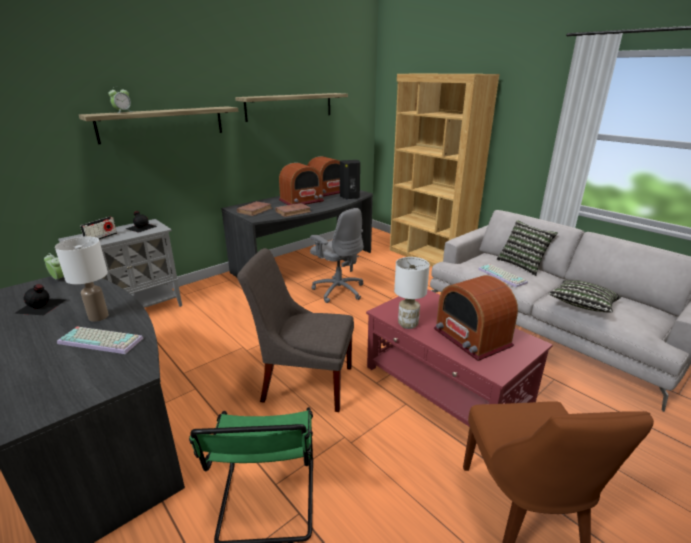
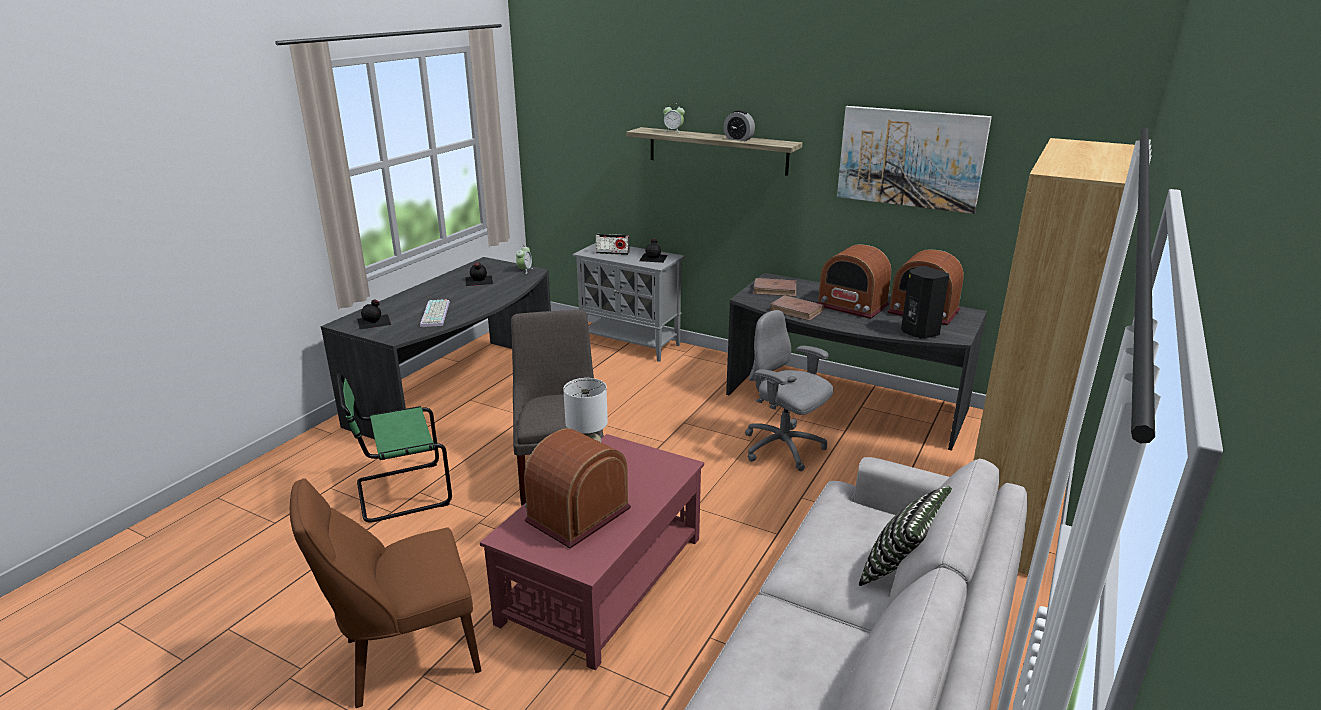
camera: 70 degrees right, 0 degrees up
white table lamp [55,236,109,322] -> none
shelf [235,93,348,122] -> picture [837,106,992,214]
grey office chair [310,208,364,303] -> grey office chair turned 105 degrees clockwise [745,310,833,471]
keyboard [478,264,528,288] -> none
pillow [548,280,621,313] -> none
none -> black bottle [357,299,391,329]
none -> alarm clock [724,110,755,141]

